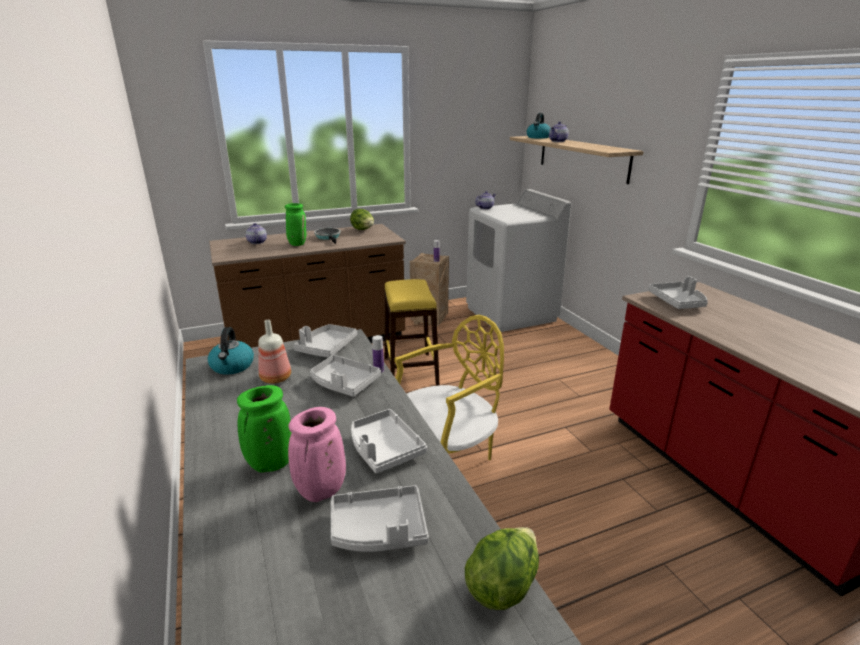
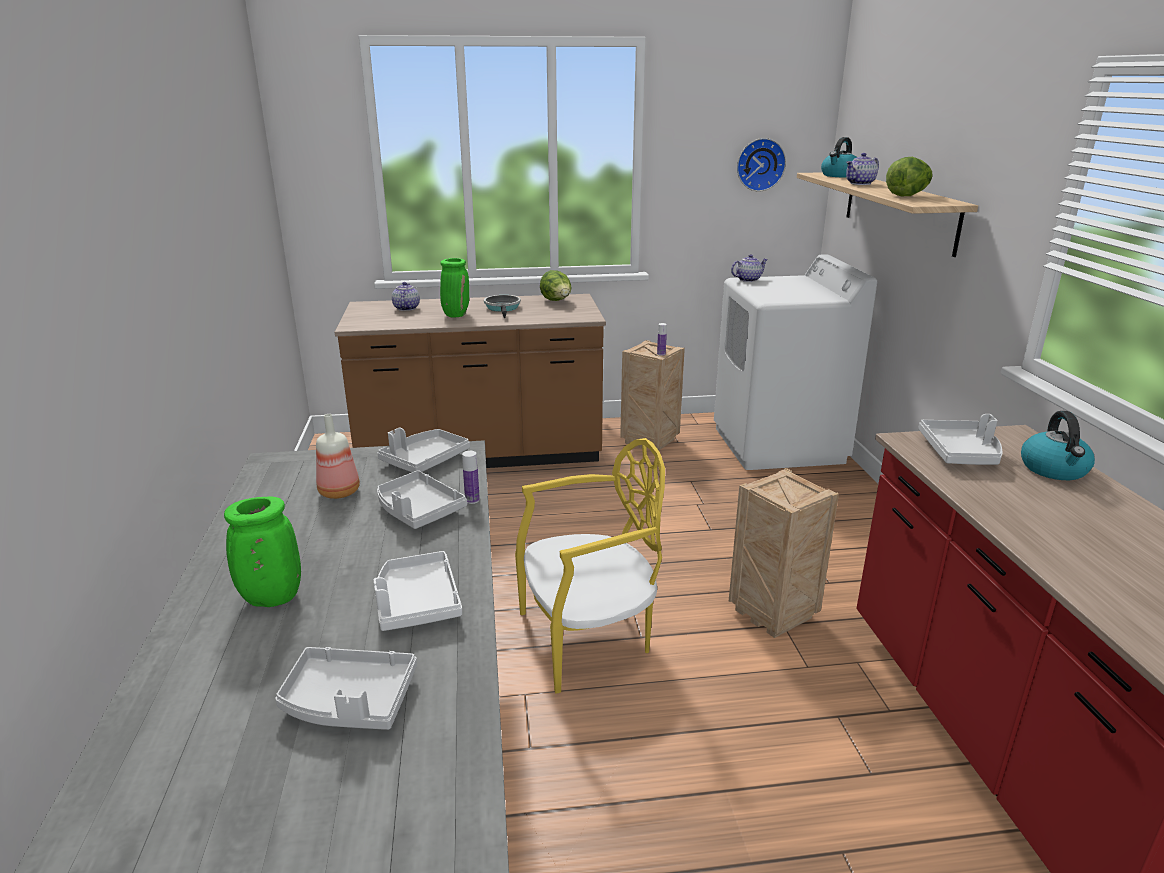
camera: 15 degrees right, 0 degrees up
kettle [208,327,254,375] -> kettle moved to [1021,411,1095,480]
pink vase [288,407,346,502] -> none
yellow stool [385,279,439,385] -> none
lettuce [465,527,539,610] -> lettuce moved to [886,157,933,196]
none -> crate [729,468,839,638]
none -> wall clock [737,138,786,191]

